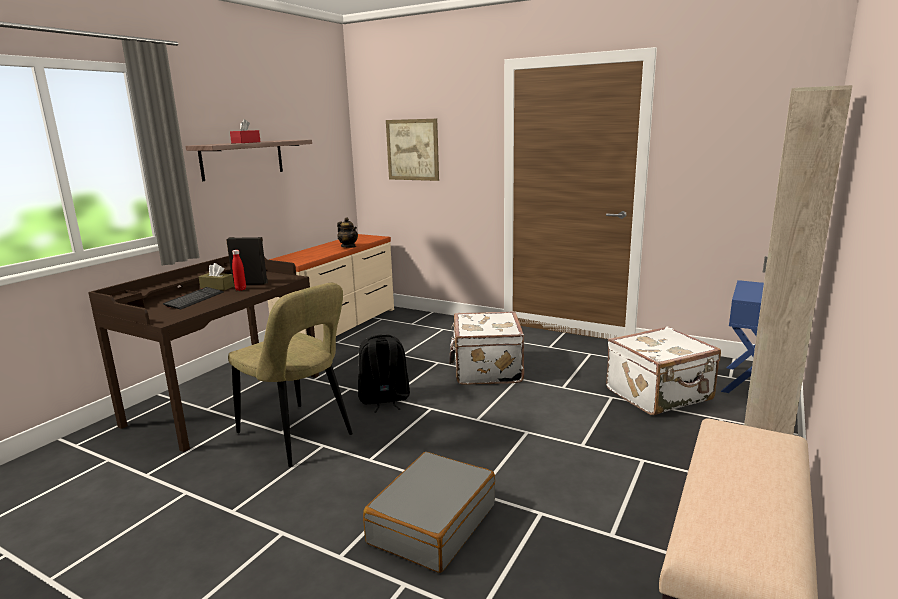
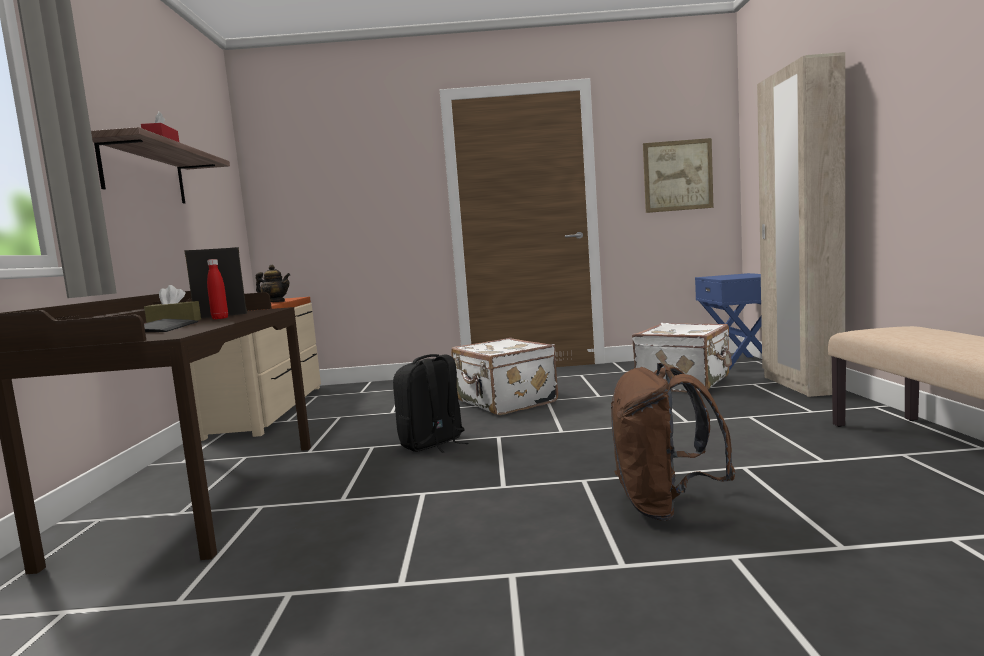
camera: 30 degrees left, 10 degrees down
beige chair [228,283,353,467] -> none
grey suitcase [363,452,495,573] -> brown backpack [611,363,736,521]
picture [386,119,439,181] -> picture moved to [643,138,714,213]

